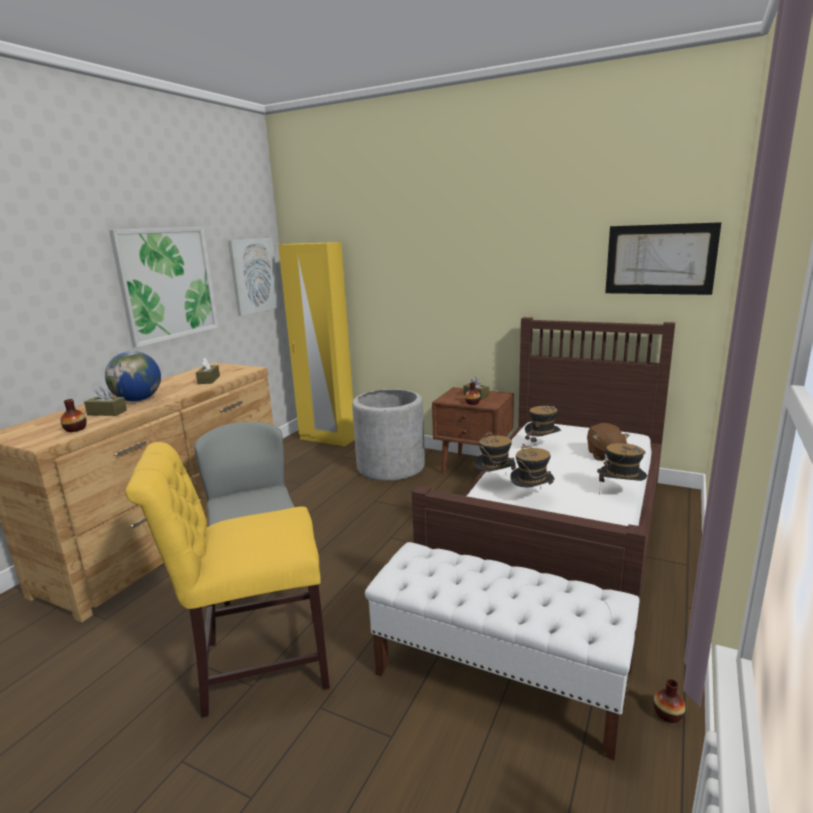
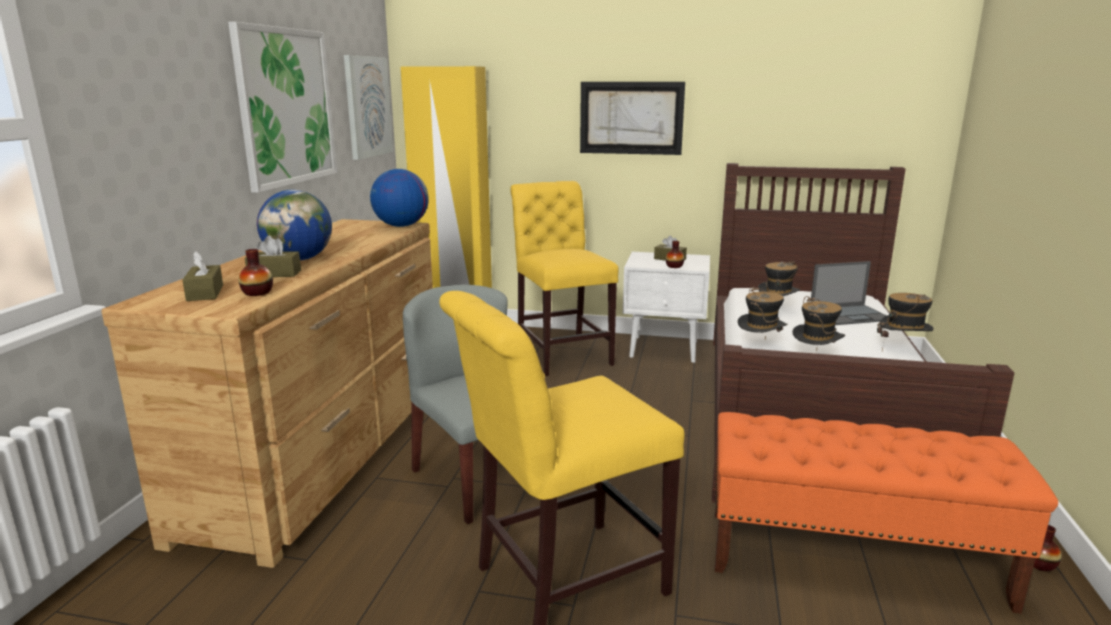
camera: 15 degrees left, 0 degrees up
brown tissue box [196,357,220,384] -> brown tissue box moved to [182,251,223,301]
grey planter [352,389,425,481] -> yellow chair [510,181,619,376]
white bench [365,542,640,761] -> orange bench [715,412,1058,614]
brown nightstand [432,387,514,474] -> white nightstand [623,252,710,363]
brown plush toy [587,423,630,461] -> laptop [810,261,887,325]
picture [605,222,722,295] -> picture moved to [580,82,685,155]
none -> globe [370,169,429,227]

